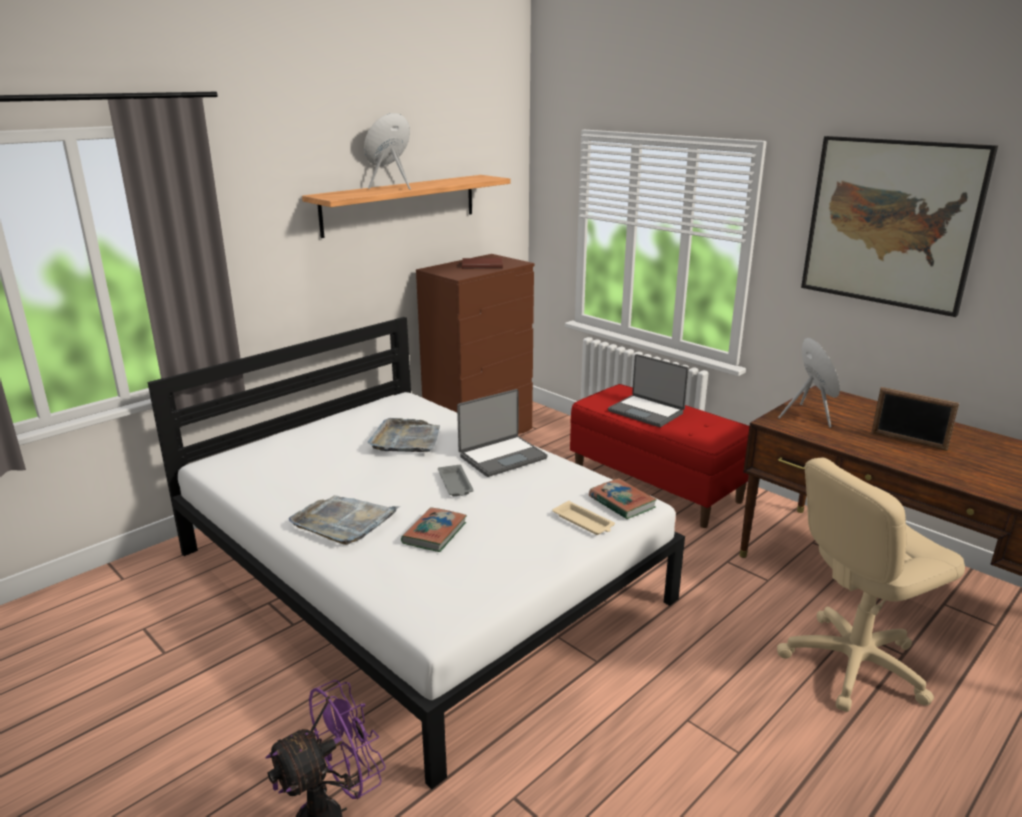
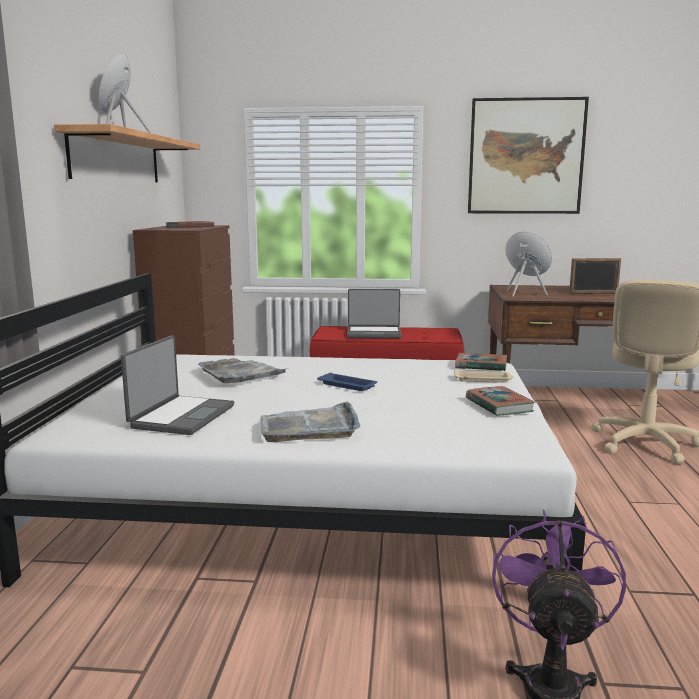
camera: 40 degrees left, 10 degrees down
book [401,507,467,552] -> book moved to [466,386,535,416]
grey tray [438,465,474,496] -> blue tray [317,372,377,391]
laptop [457,389,548,477] -> laptop moved to [121,335,234,435]

